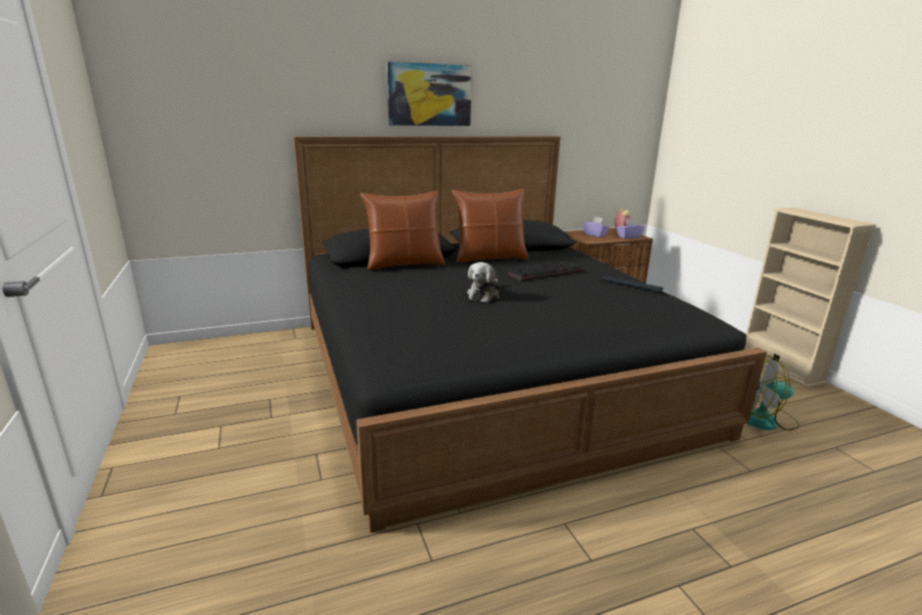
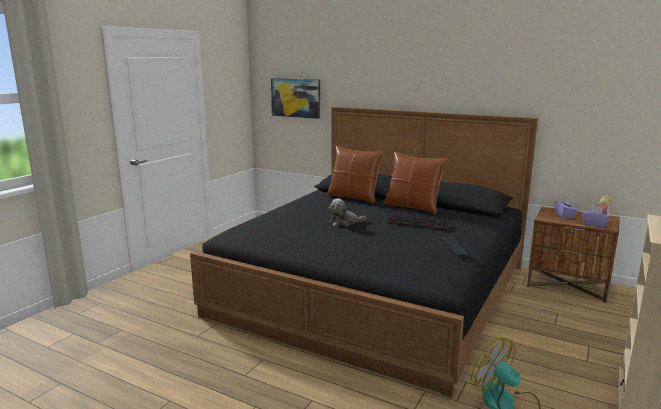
camera: 50 degrees right, 5 degrees down
picture [386,62,472,126] -> picture moved to [271,78,320,119]

